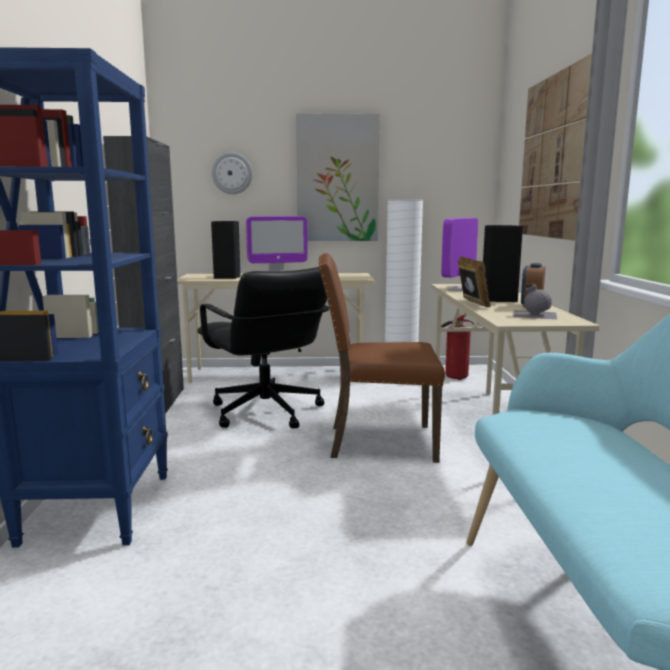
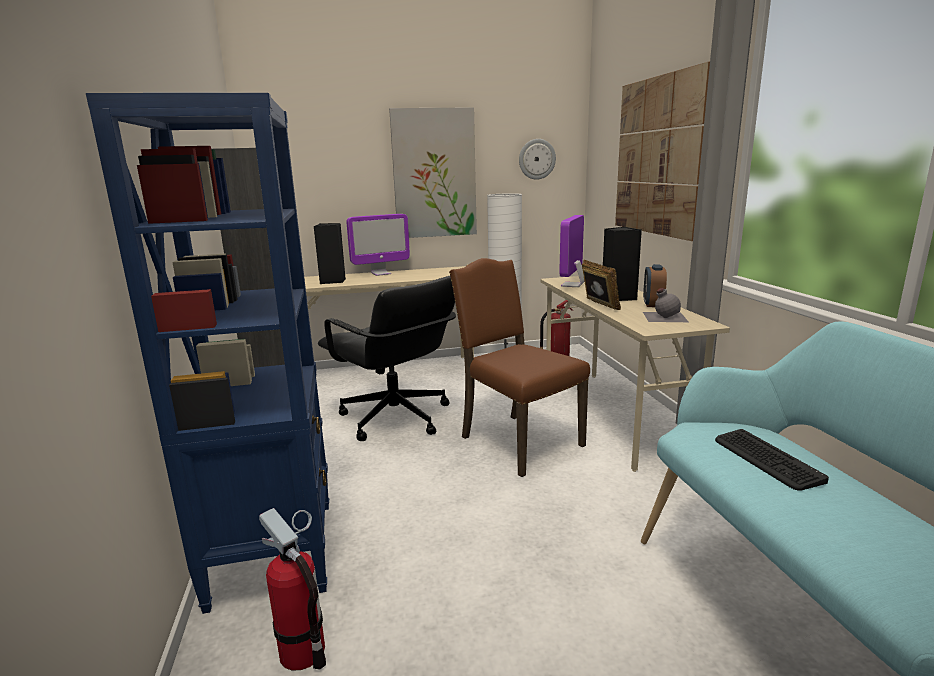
camera: 10 degrees left, 5 degrees up
wall clock [212,152,252,194] -> wall clock moved to [519,139,556,180]
brown chair [318,253,445,463] -> brown chair turned 60 degrees clockwise [449,258,590,477]
none -> fire extinguisher [259,508,326,671]
none -> keyboard [715,429,829,491]

